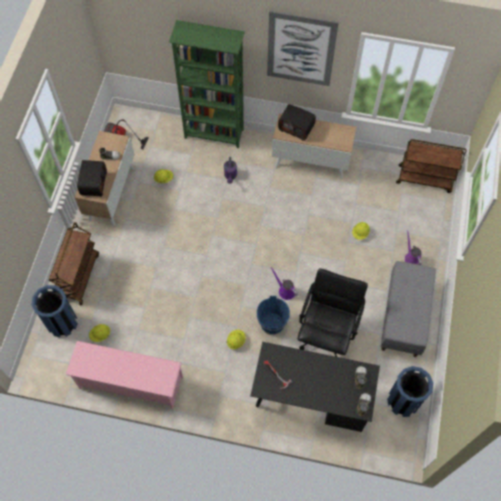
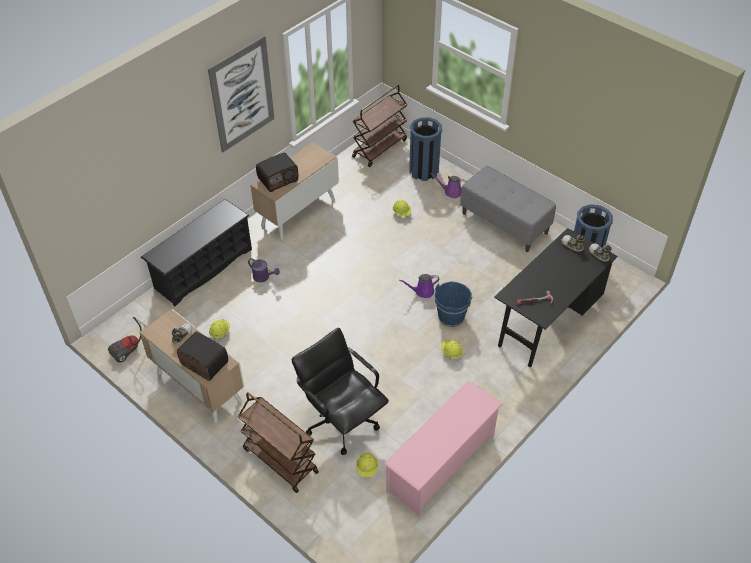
camera: 60 degrees left, 15 degrees down
blue trash can [31,285,78,337] -> blue trash can moved to [409,117,442,181]
green bookcase [169,20,245,148] -> black shoe rack [141,199,252,307]
black office chair [298,269,368,357] -> black office chair moved to [292,328,389,455]

